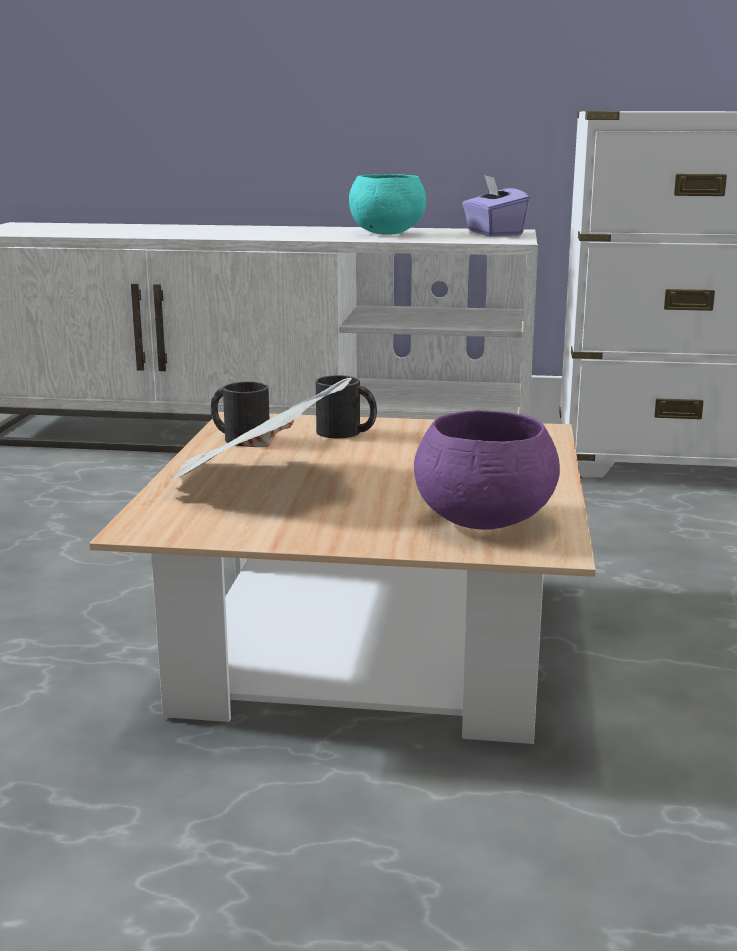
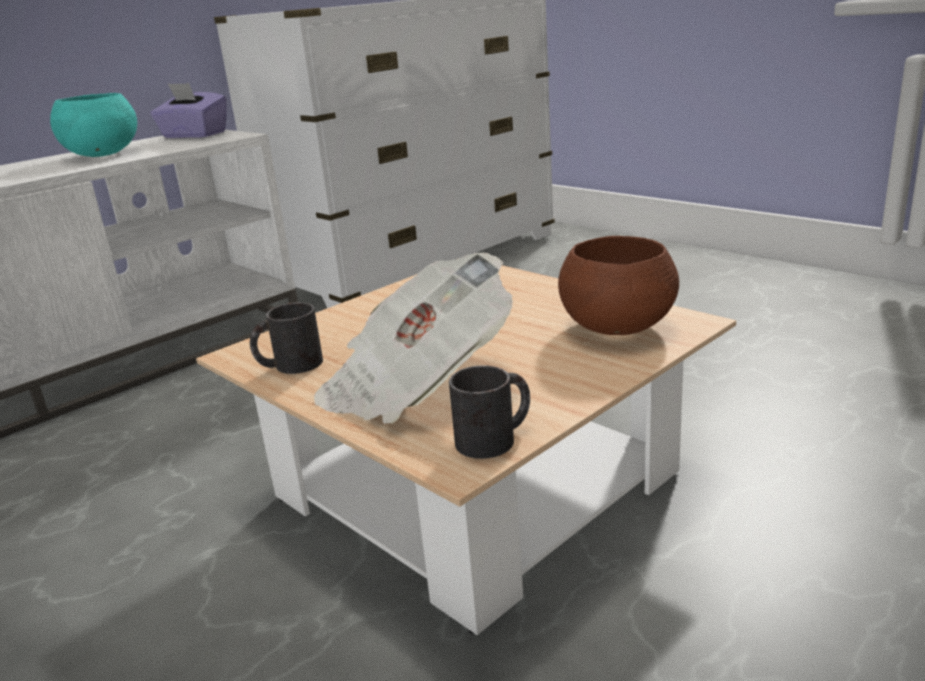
camera: 50 degrees left, 5 degrees up
black mug [316,375,377,438] -> black mug moved to [449,365,530,459]
purple bowl [414,410,560,530] -> brown bowl [558,236,679,335]

